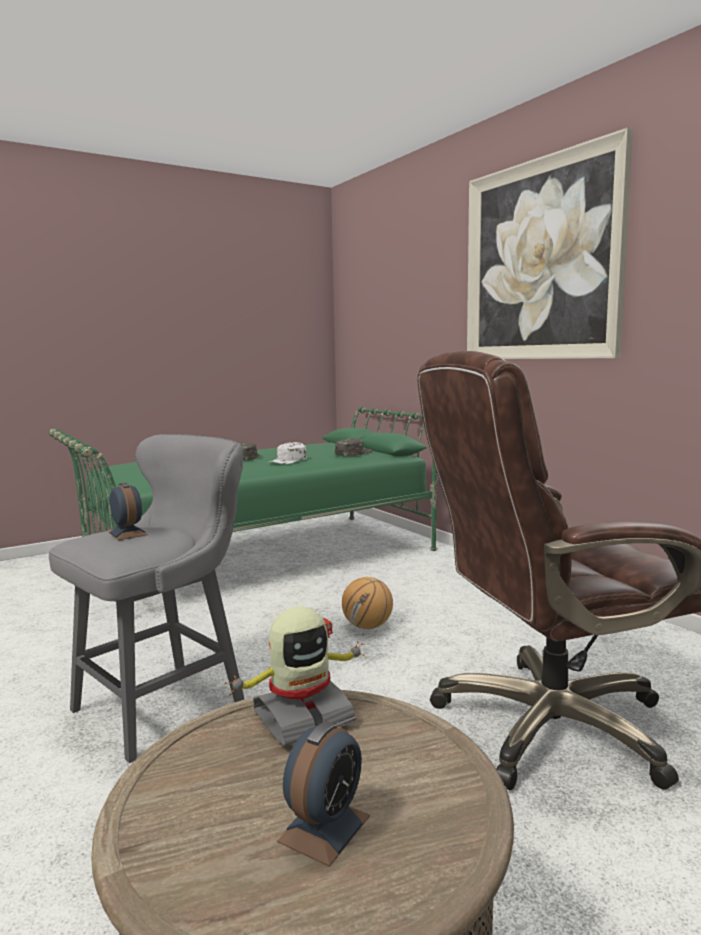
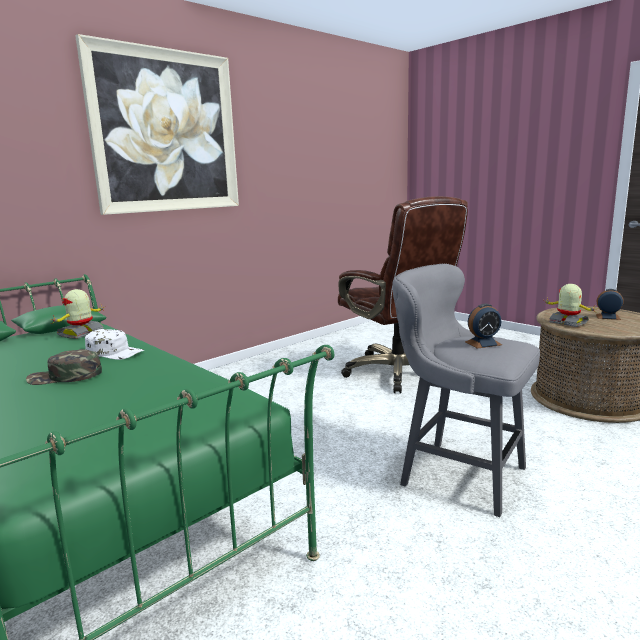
camera: 100 degrees left, 5 degrees up
alarm clock [108,483,148,540] -> alarm clock turned 150 degrees counterclockwise [465,304,502,349]
green cap [335,438,373,456] -> toy robot [51,289,106,339]
basketball [342,577,393,629] -> none

